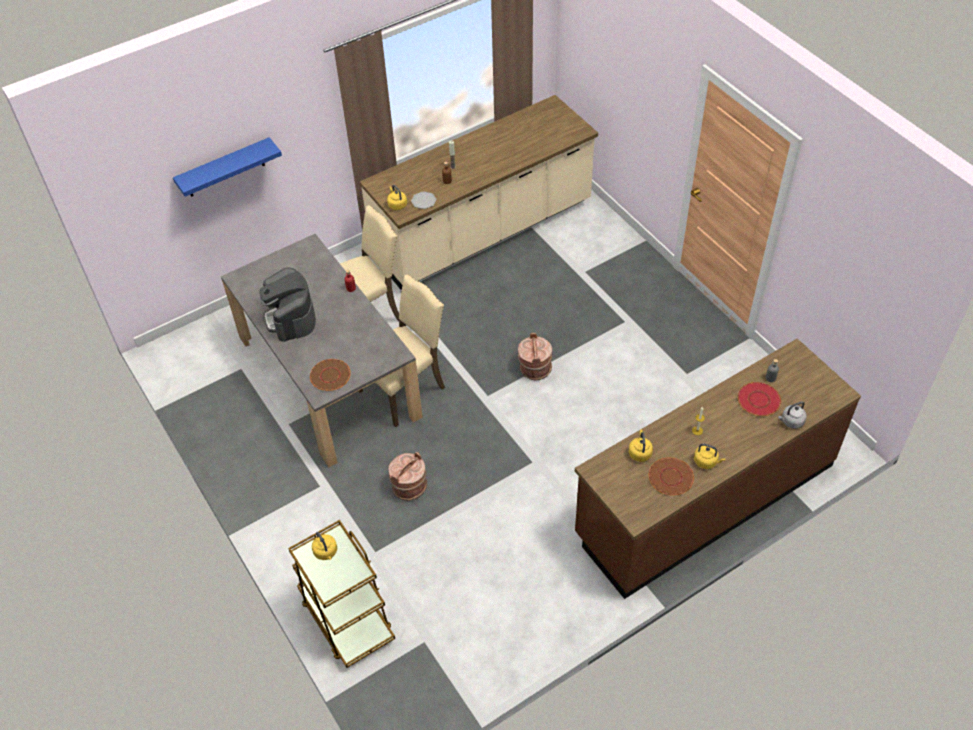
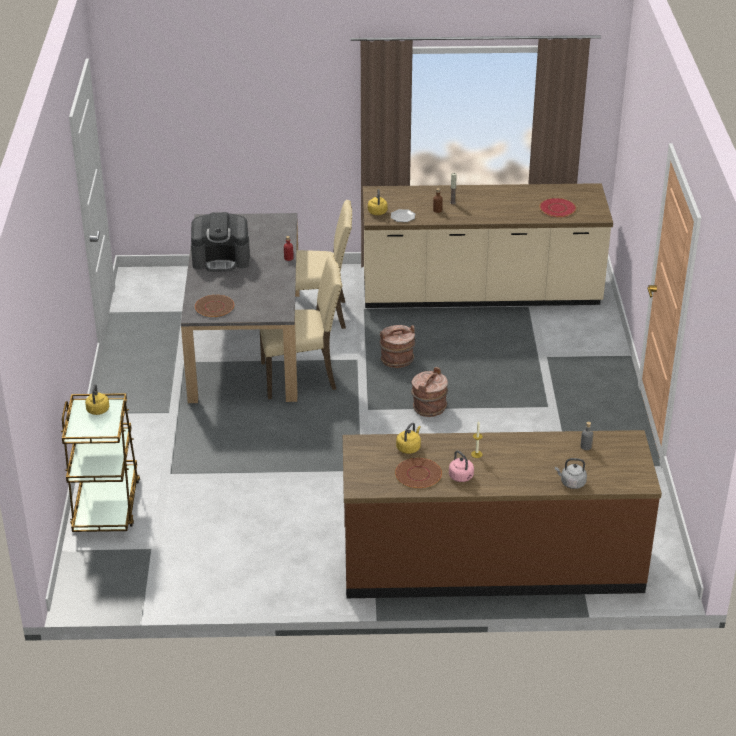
camera: 30 degrees right, 15 degrees down
blue shelf [173,137,282,197] -> none
coffee machine [259,267,316,342] -> coffee machine turned 105 degrees counterclockwise [191,212,250,272]
brown bucket [388,452,427,501] -> brown bucket moved to [380,325,415,368]
yellow kettle [694,444,725,469] -> pink kettle [449,450,474,482]
red plate [738,382,781,416] -> red plate moved to [539,198,576,217]

